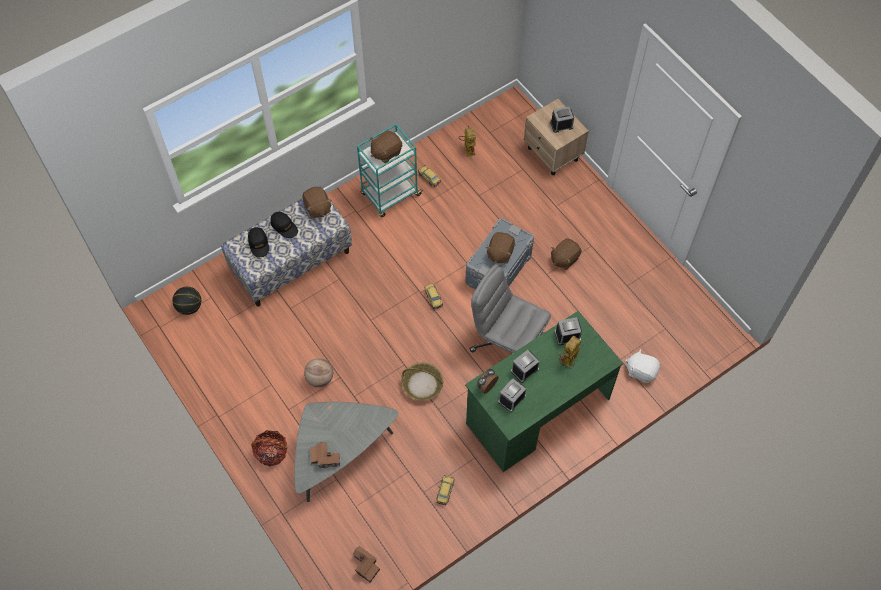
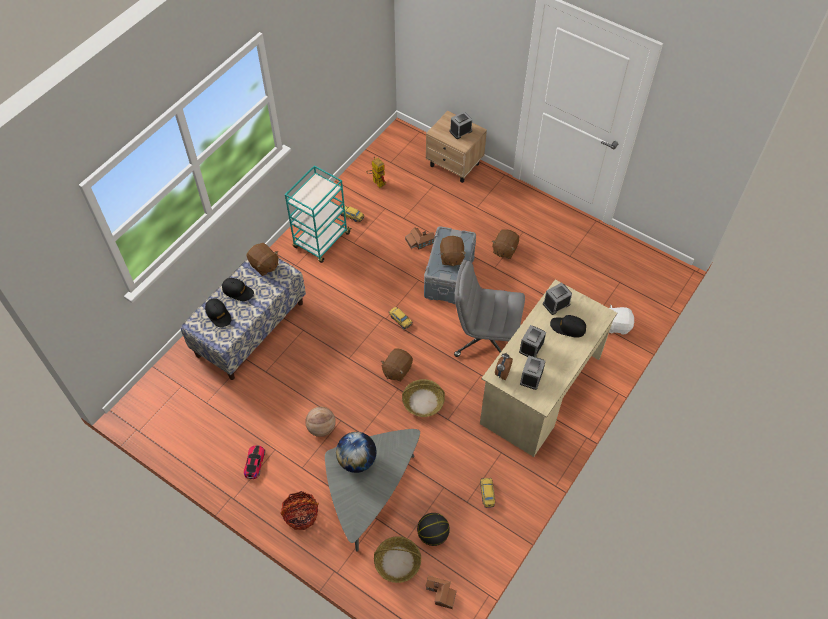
camera: 20 degrees left, 5 degrees down
basketball [172,287,201,315] -> basketball moved to [417,513,450,546]
toy house [310,442,340,468] -> toy house moved to [405,227,435,249]
brown plush toy [371,131,402,163] -> brown plush toy moved to [381,348,413,382]
green desk [465,311,623,472] -> beige desk [480,280,617,457]
toy robot [558,336,581,369] -> black cap [550,315,586,338]
none -> toy car [244,445,265,479]
none -> globe [336,432,376,473]
none -> basket [374,536,421,583]

